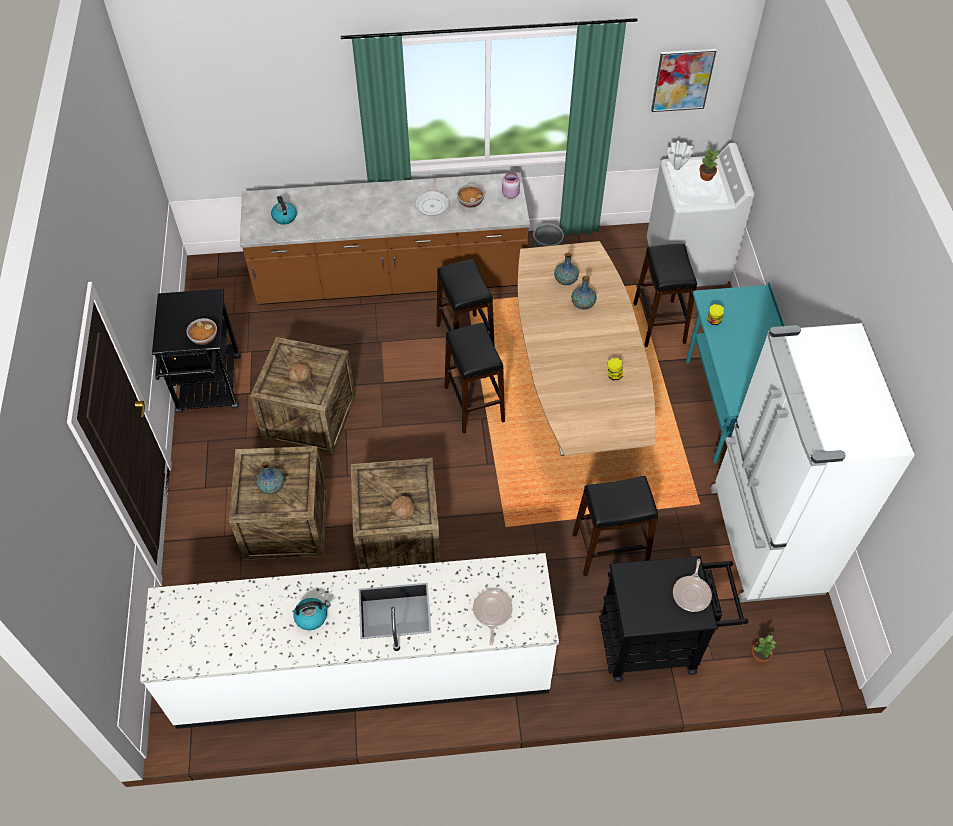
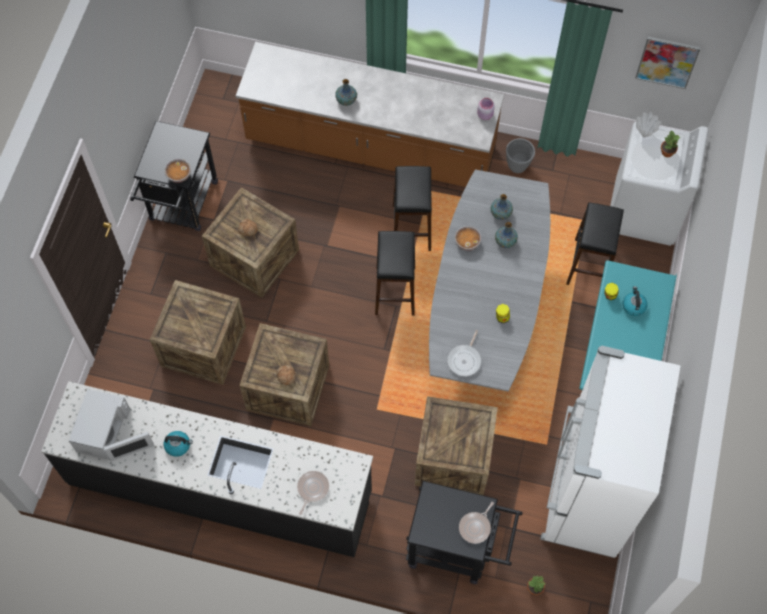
camera: 20 degrees right, 10 degrees up
white counter [140,553,559,729] -> black counter [41,381,373,557]
vase [256,462,284,494] -> vase moved to [335,79,357,106]
kettle [271,196,297,225] -> kettle moved to [622,286,647,316]
frying pan [415,179,449,216] -> frying pan moved to [447,330,481,376]
bowl [457,184,484,208] -> bowl moved to [455,226,481,251]
brown dining table [518,241,656,456] -> grey dining table [429,169,550,392]
black stool [572,476,658,576] -> crate [414,396,498,495]
none -> white microwave [69,389,154,461]

